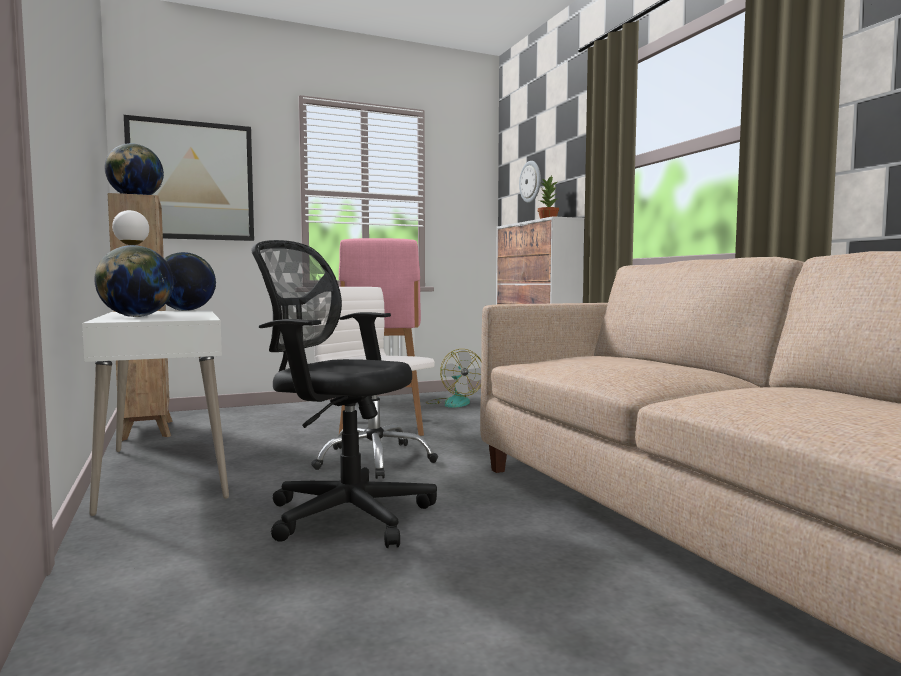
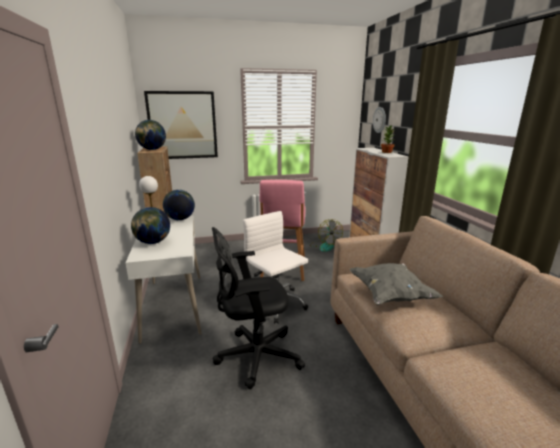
camera: 10 degrees right, 15 degrees up
black office chair [252,240,437,548] -> black office chair turned 45 degrees counterclockwise [212,227,305,389]
none -> grey pillow [350,263,443,305]

